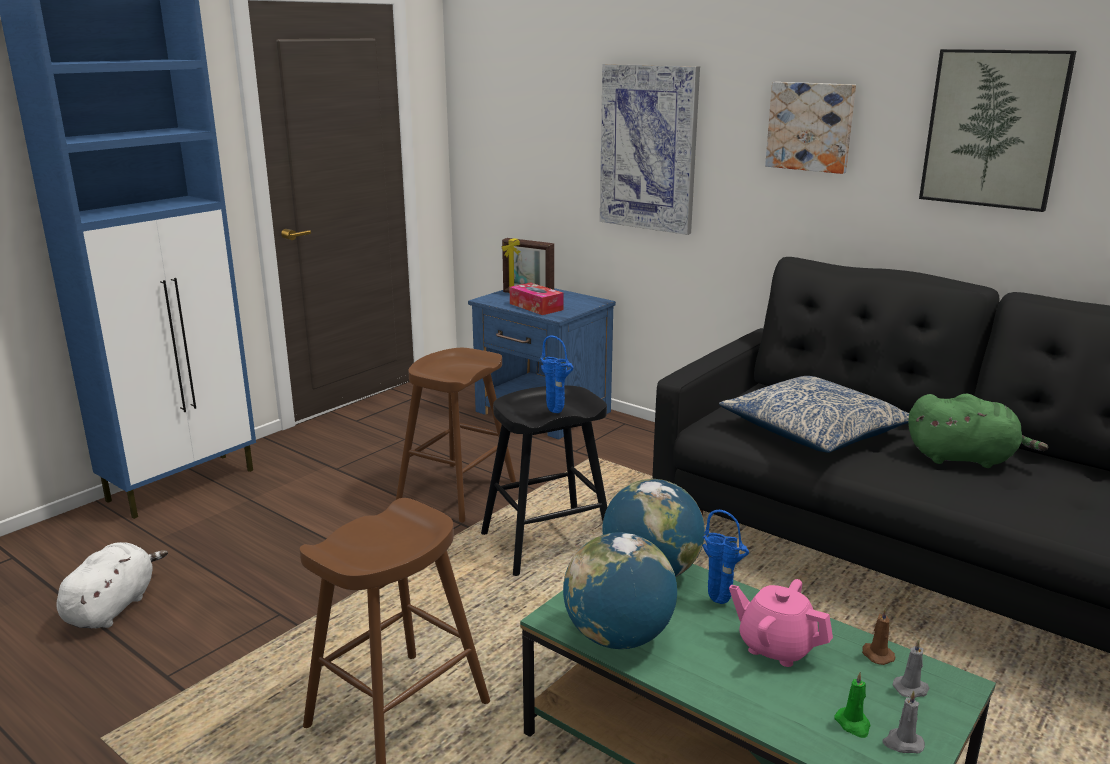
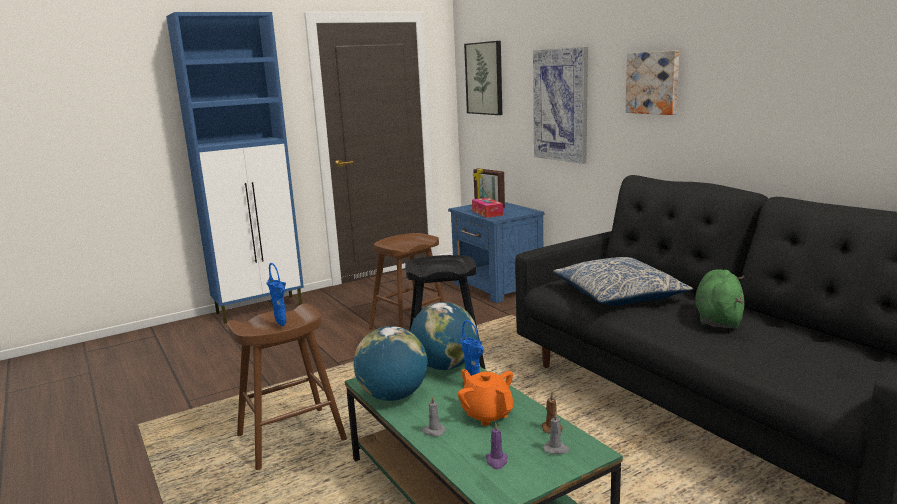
camera: 20 degrees right, 5 degrees down
white plush toy [56,542,168,628] -> none
blue vase [540,335,573,413] -> blue vase moved to [266,263,286,326]
pink teapot [729,579,833,667] -> orange teapot [458,369,513,426]
green candle [835,672,871,738] -> purple candle [486,422,508,469]
grey candle [883,690,925,753] -> grey candle moved to [422,396,446,436]
green plush toy [908,394,1049,468] -> green plush toy turned 105 degrees counterclockwise [696,269,745,329]
picture [919,49,1076,212] -> picture moved to [464,41,502,115]

